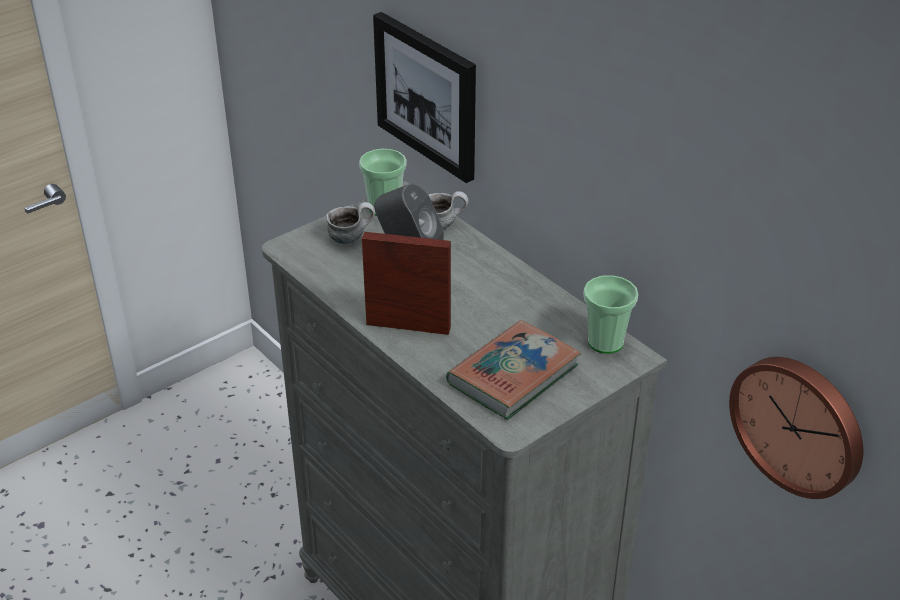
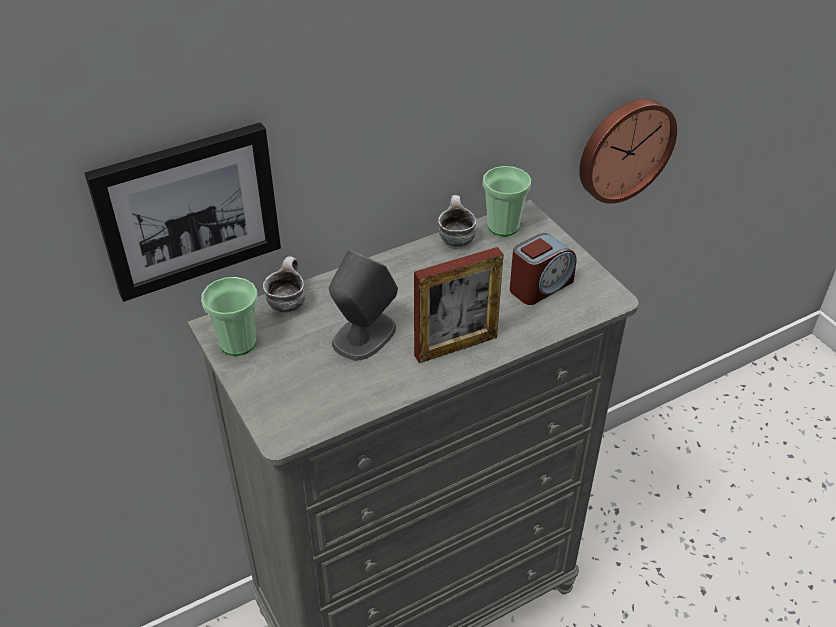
camera: 80 degrees left, 5 degrees up
mug [326,202,375,244] -> mug moved to [438,195,477,247]
picture frame [362,232,451,335] -> picture frame turned 135 degrees counterclockwise [414,247,504,363]
book [446,320,581,420] -> alarm clock [510,233,576,305]

